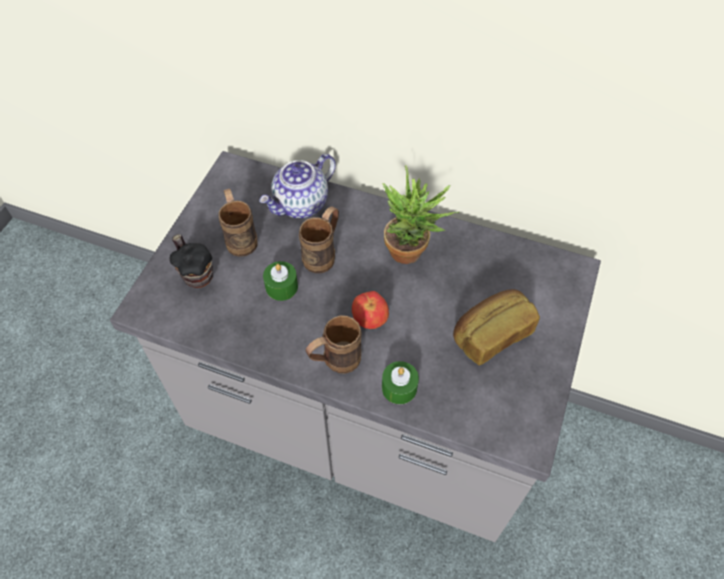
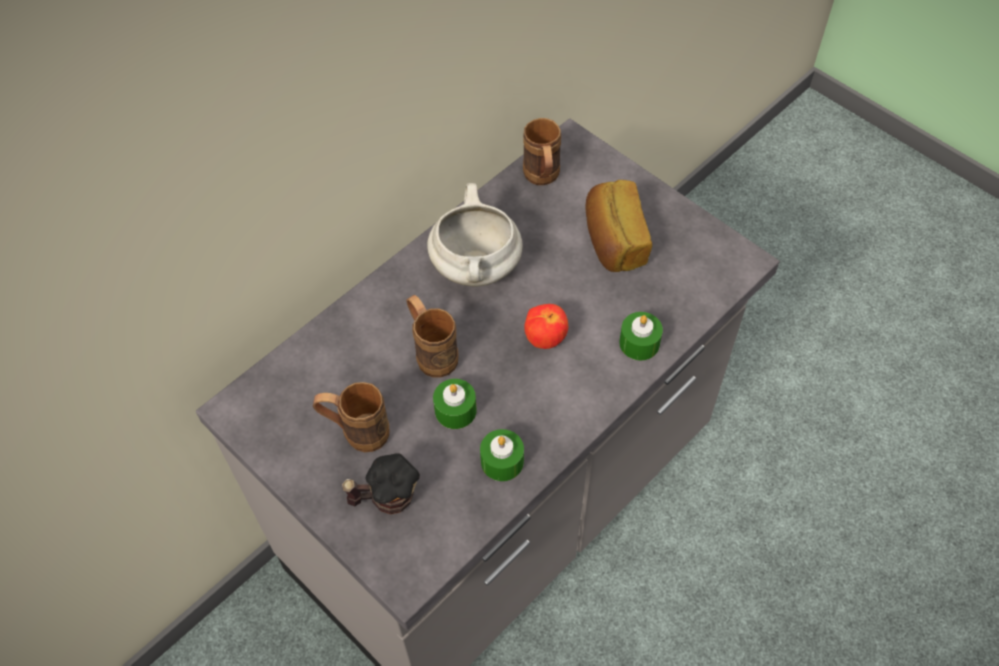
camera: 65 degrees left, 0 degrees up
teapot [259,154,336,218] -> none
brown mug [305,315,362,374] -> brown mug moved to [523,118,561,185]
potted plant [382,165,460,264] -> white cooking pot [427,183,523,286]
none -> green candle [480,429,524,481]

